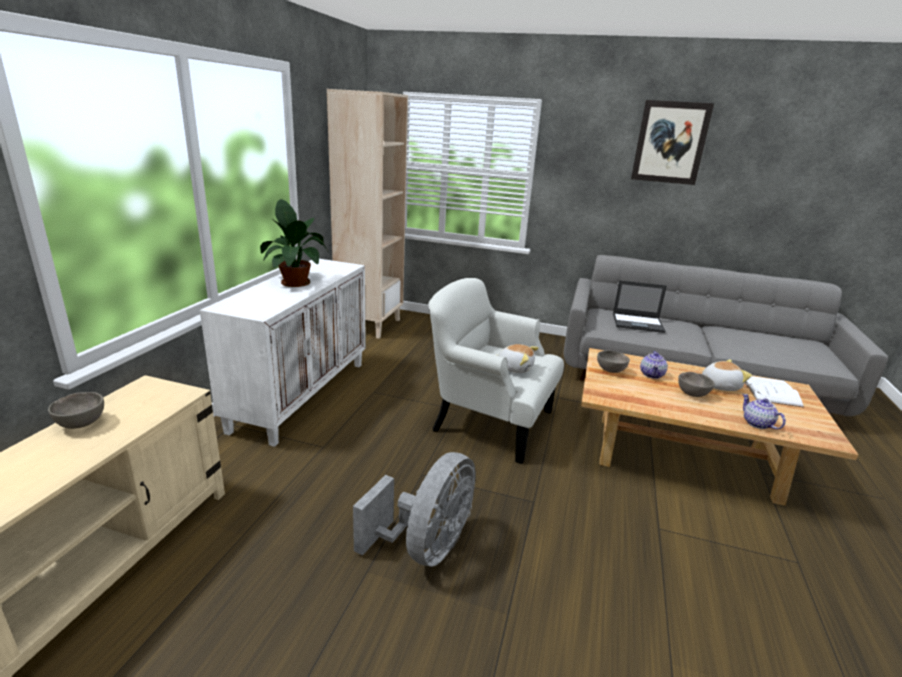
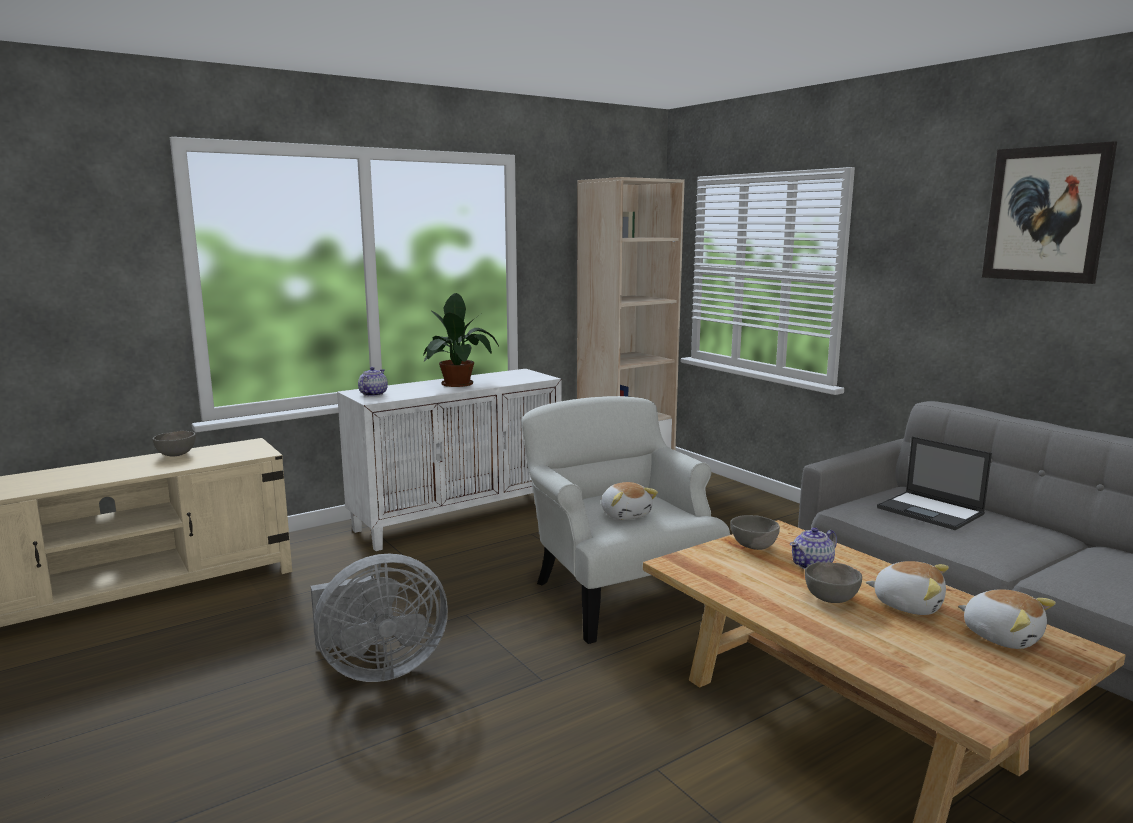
camera: 40 degrees right, 10 degrees down
teapot [742,394,786,429] -> teapot moved to [358,367,388,396]
white book [745,376,804,408] -> plush toy [958,589,1056,649]

